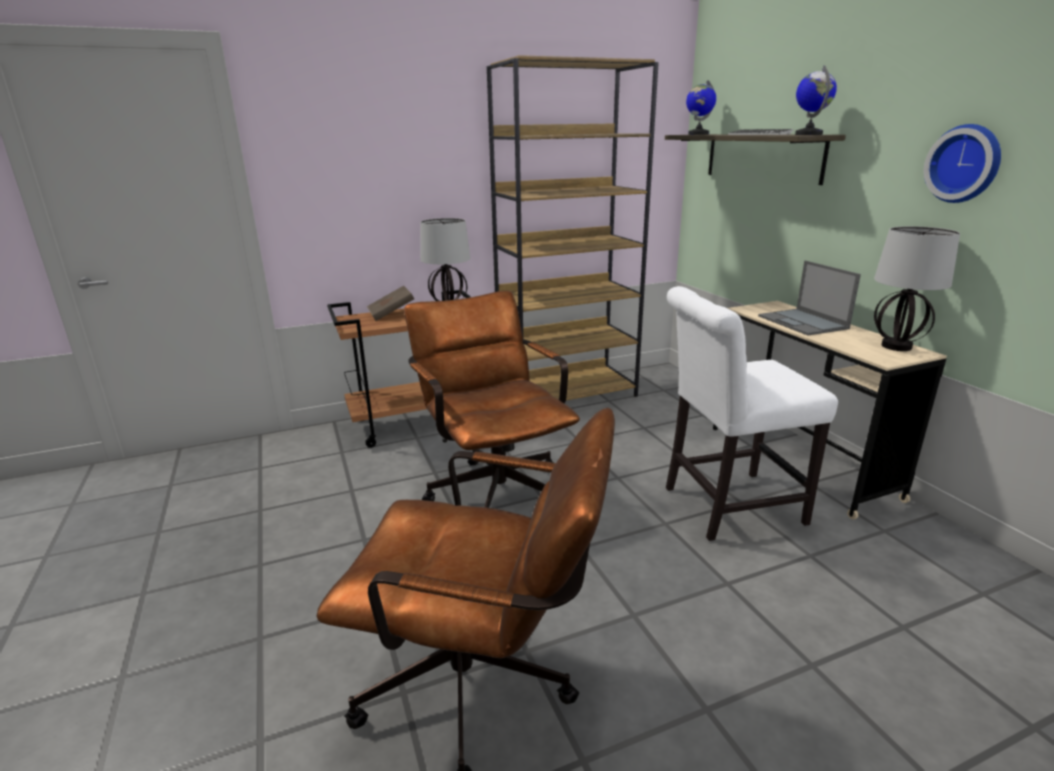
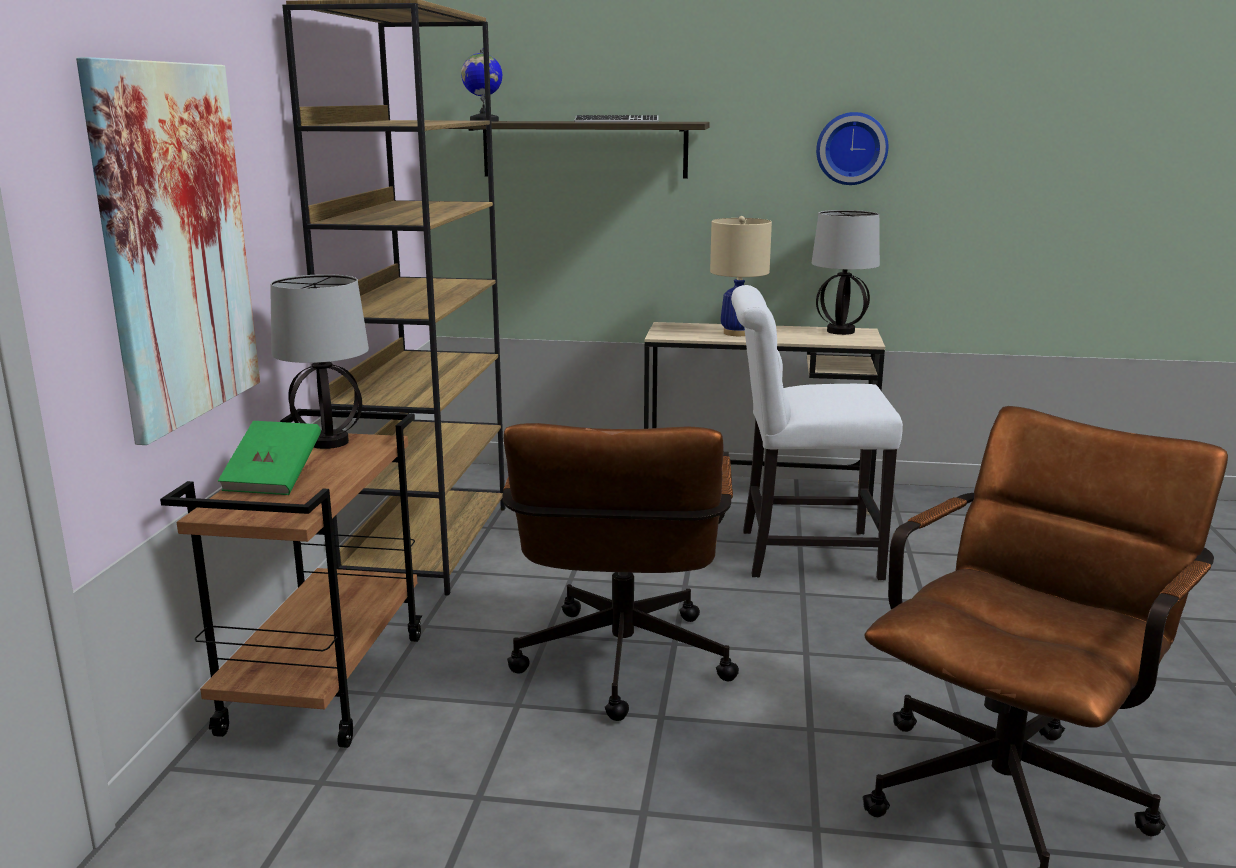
camera: 60 degrees left, 5 degrees down
brown book [367,286,414,321] -> green book [218,421,321,495]
brown office chair [404,291,580,508] -> brown office chair turned 90 degrees counterclockwise [502,423,739,721]
white chair [666,286,838,541] -> white chair turned 75 degrees clockwise [731,285,903,581]
laptop [758,261,861,335] -> beige table lamp [710,216,772,336]
globe [795,65,837,135] -> none
none -> picture [76,57,260,445]

